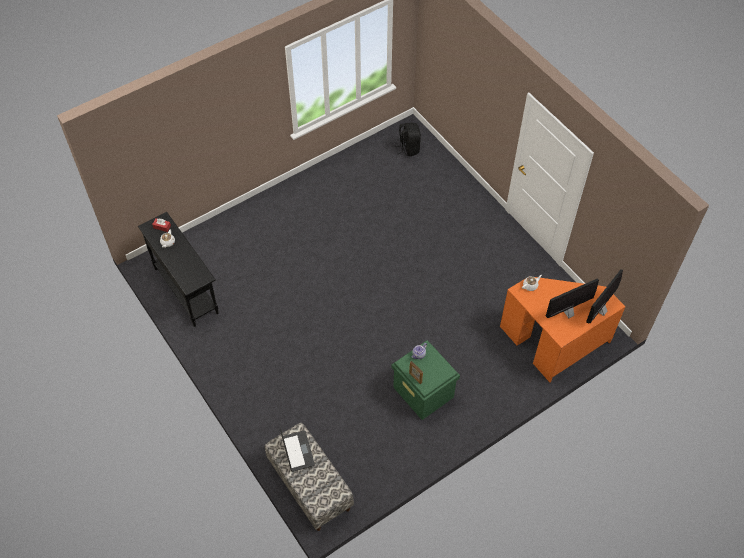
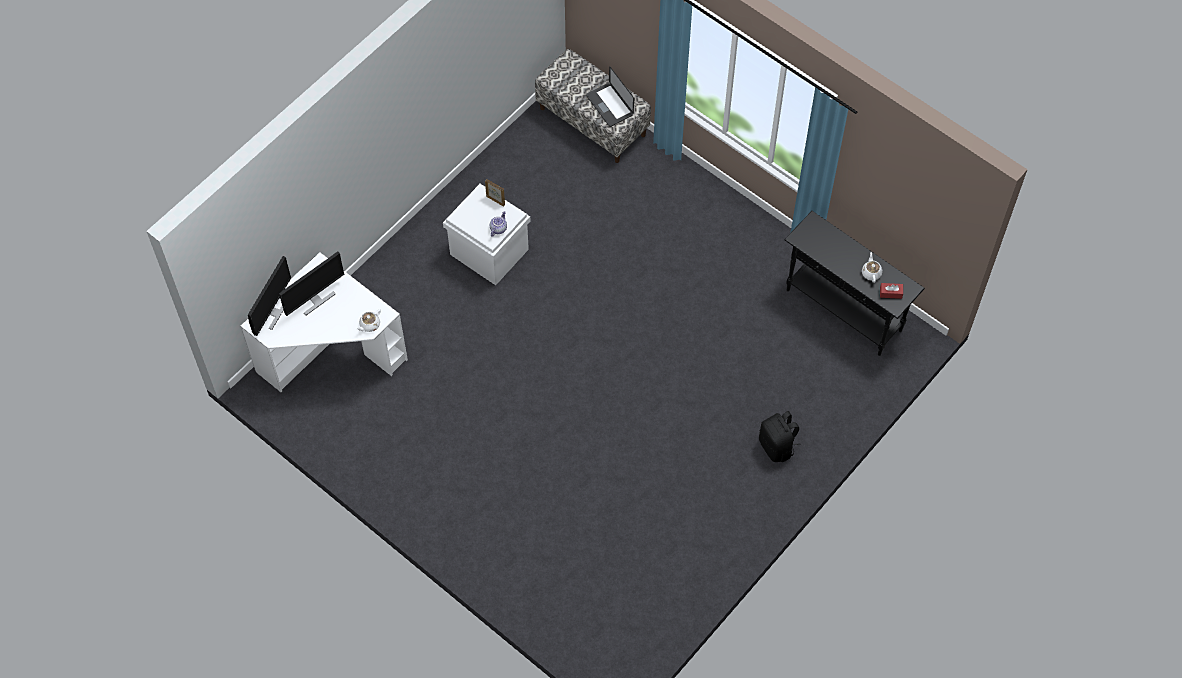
camera: 165 degrees right, 5 degrees up
green storage box [391,340,460,420] -> white storage box [443,184,531,285]
black backpack [395,123,421,156] -> black backpack moved to [759,411,800,462]
orange desk [500,277,626,383] -> white desk [241,252,408,392]

